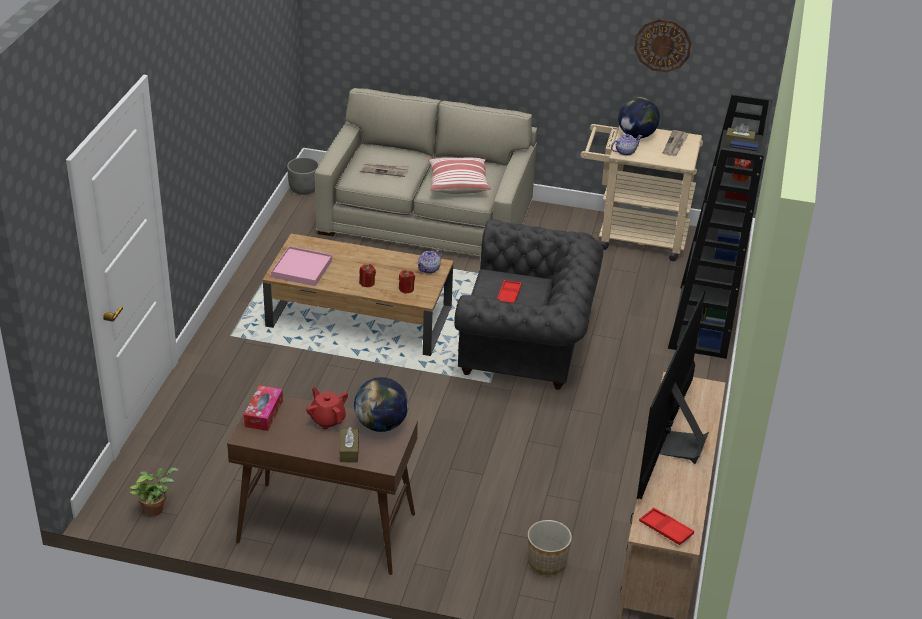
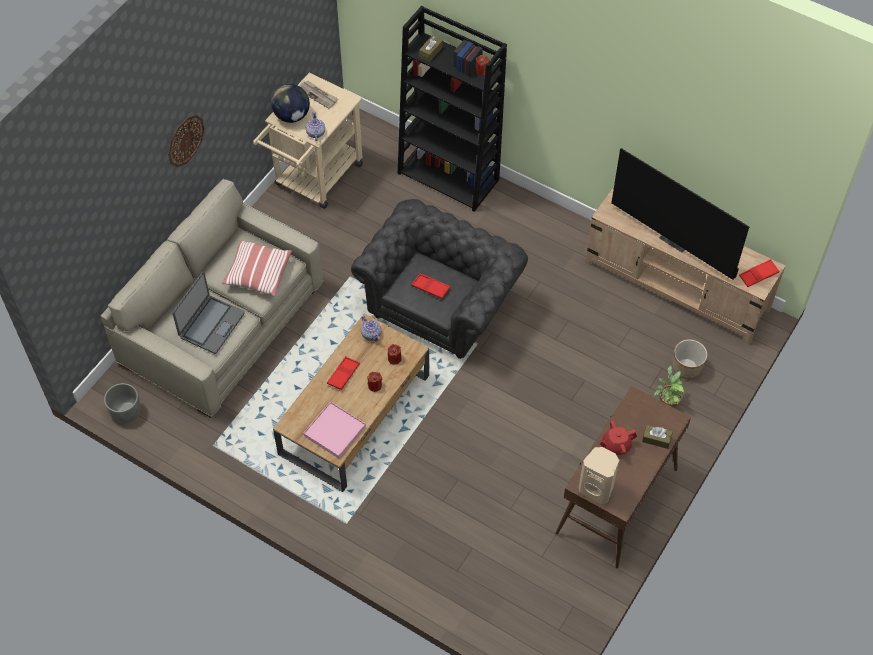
camera: 70 degrees left, 20 degrees up
potted plant [130,468,178,516] -> potted plant moved to [654,365,684,408]
tissue box [244,385,283,431] -> beige speaker [578,447,619,505]
globe [354,377,409,432] -> none
newspaper [360,162,409,177] -> laptop [172,271,245,354]
wall clock [634,19,692,72] -> wall clock moved to [168,115,204,167]
none -> red tray [327,356,360,390]

